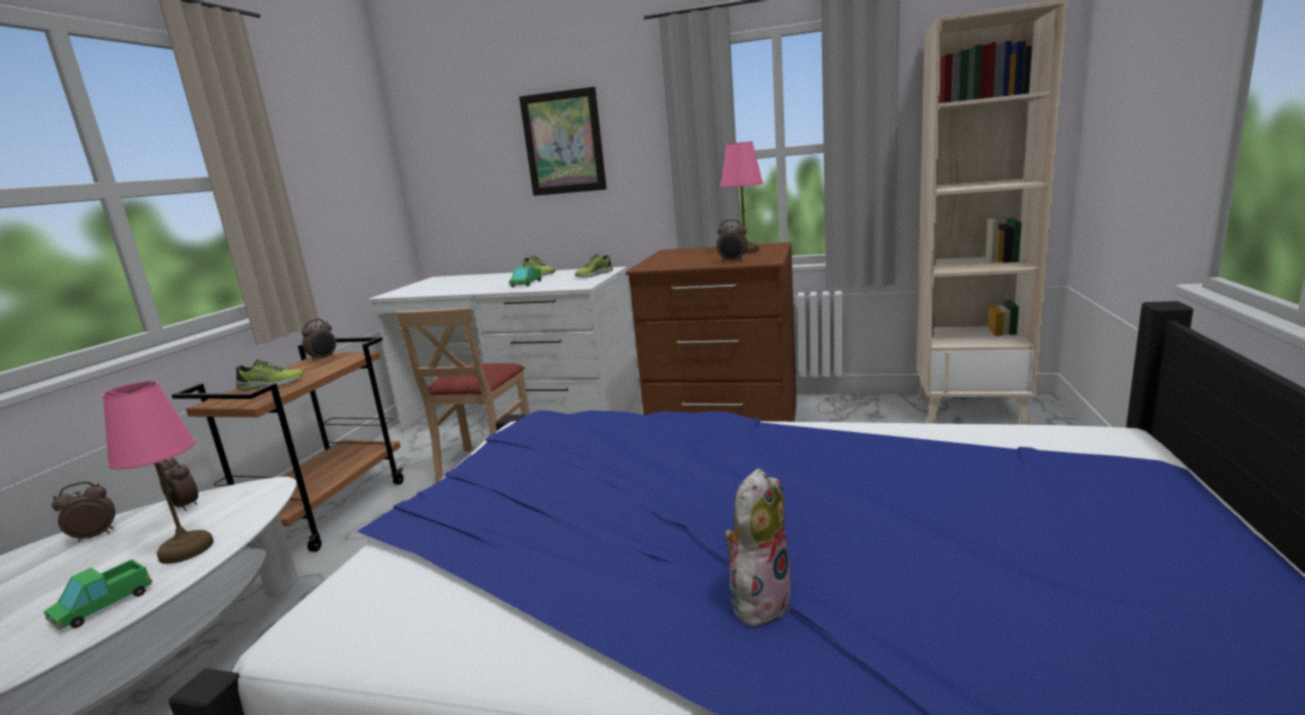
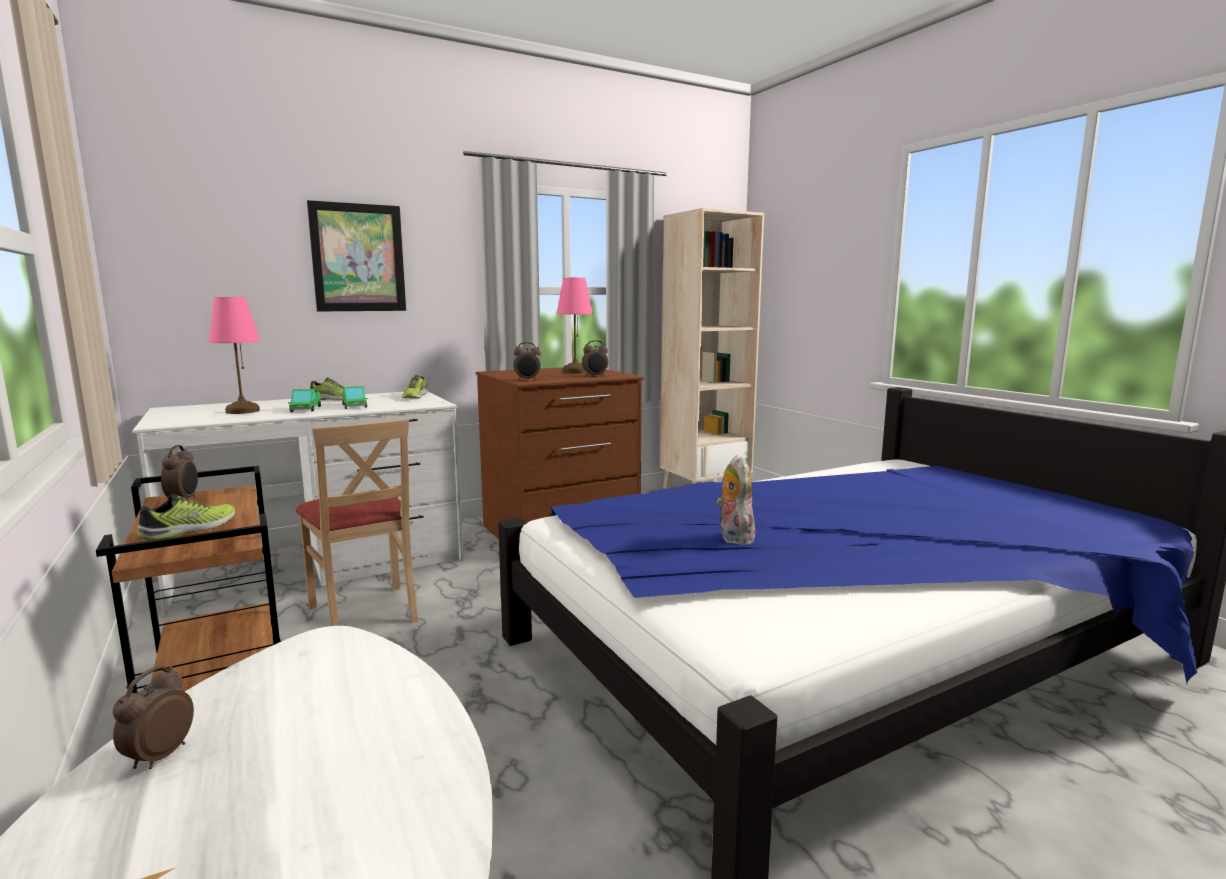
camera: 45 degrees left, 5 degrees down
toy truck [44,559,153,630] -> toy truck moved to [288,389,321,412]
pink table lamp [102,381,214,564] -> pink table lamp moved to [209,297,260,414]
alarm clock [160,457,198,511] -> alarm clock moved to [513,342,541,380]
plush toy [724,468,791,627] -> plush toy moved to [716,455,755,545]

